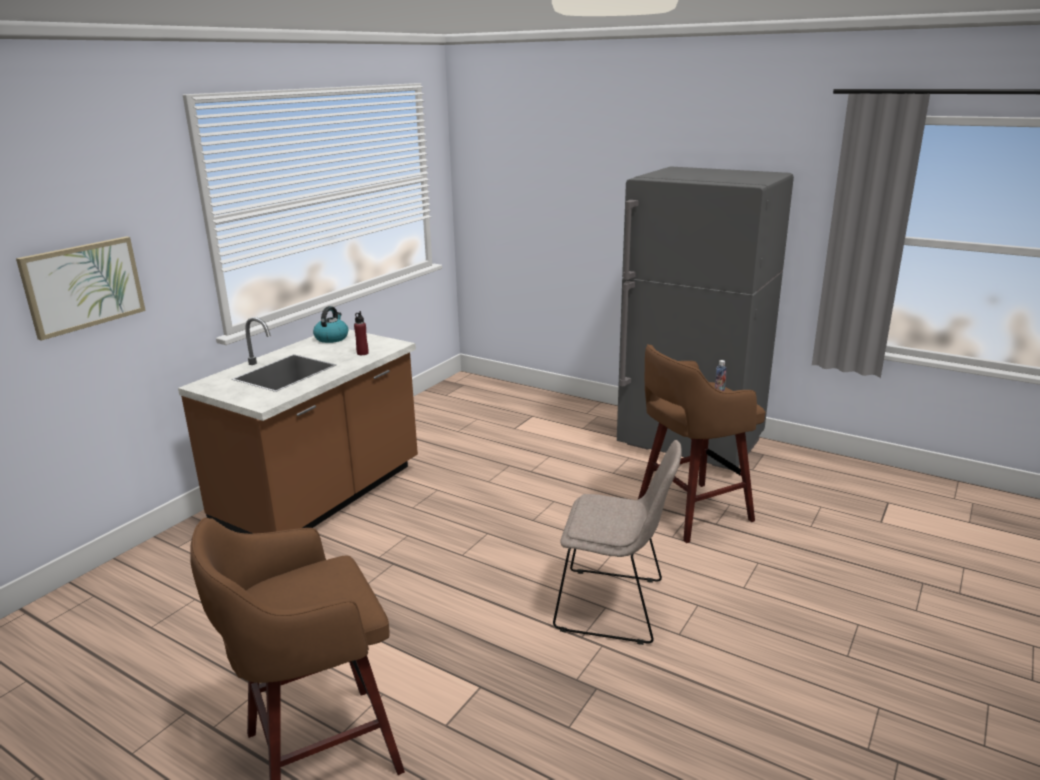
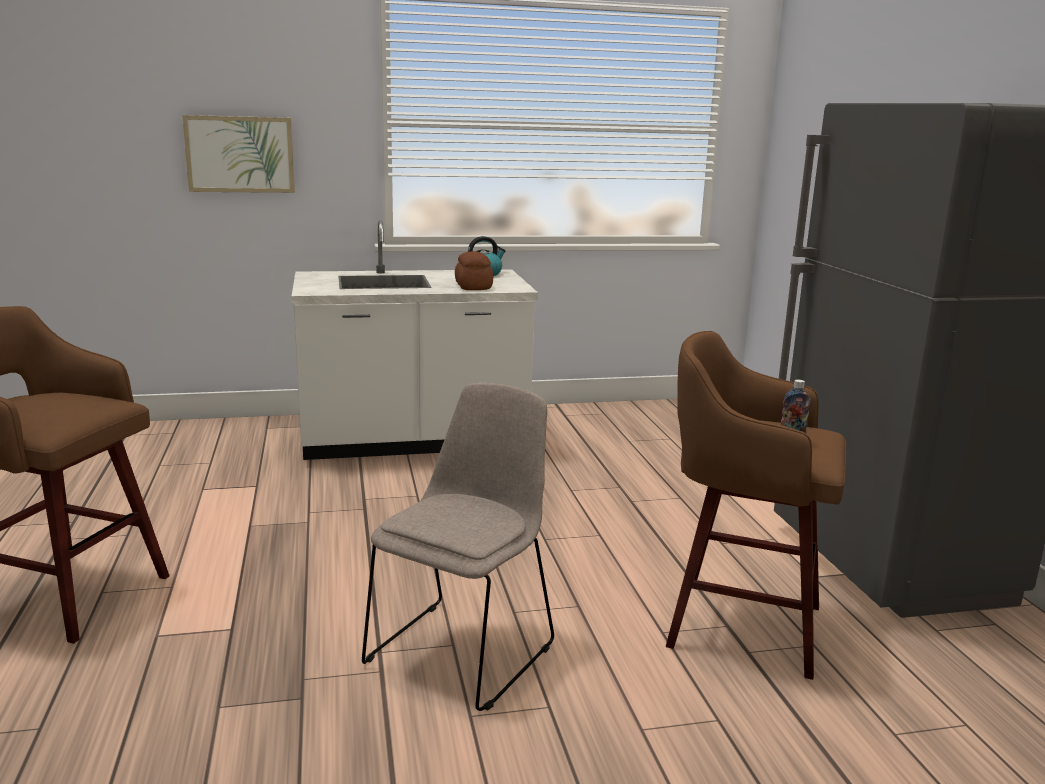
camera: 45 degrees right, 5 degrees down
brown counter [178,317,418,534] -> white counter [291,220,538,460]
red bottle [354,311,369,355] -> bread [455,251,493,290]
beige chair [553,440,682,645] -> beige chair turned 120 degrees counterclockwise [362,383,554,711]

